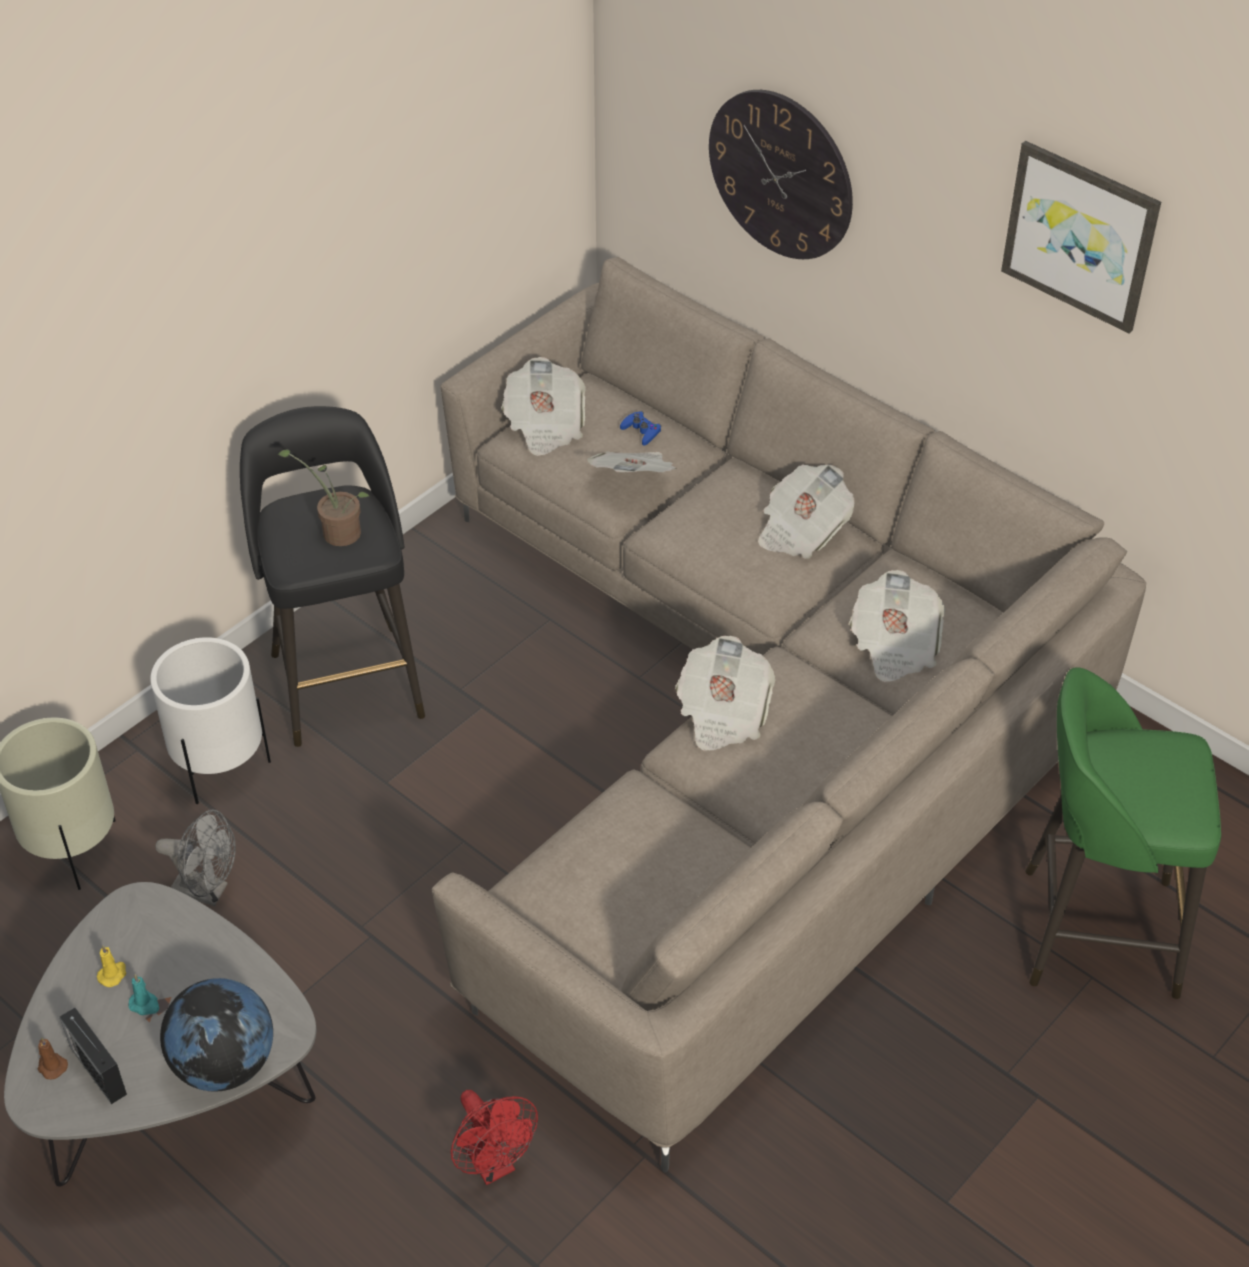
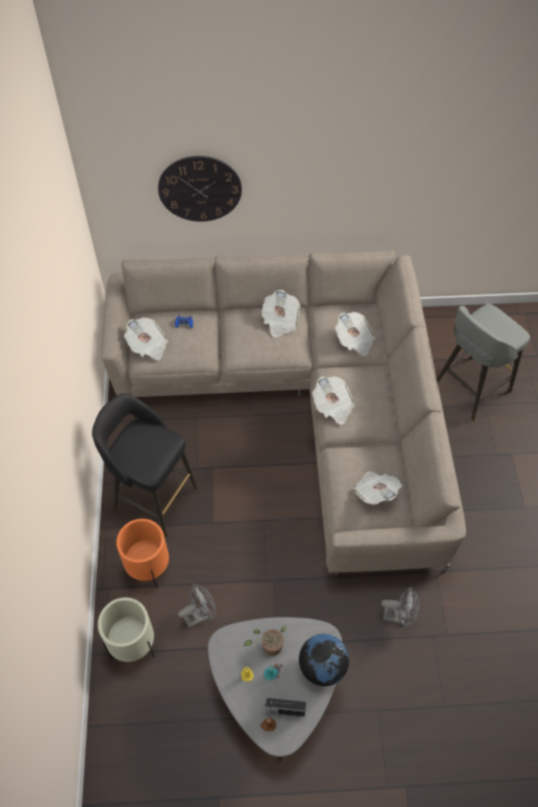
camera: 45 degrees left, 10 degrees up
white planter [150,637,271,804] -> orange planter [116,519,169,589]
potted plant [277,449,371,546] -> potted plant moved to [244,626,286,656]
red fan [451,1090,538,1185] -> grey fan [381,587,419,628]
newspaper [587,451,677,472] -> newspaper moved to [353,471,402,505]
picture [1001,141,1161,333] -> none
green stool [1025,667,1221,999] -> grey stool [437,304,530,421]

